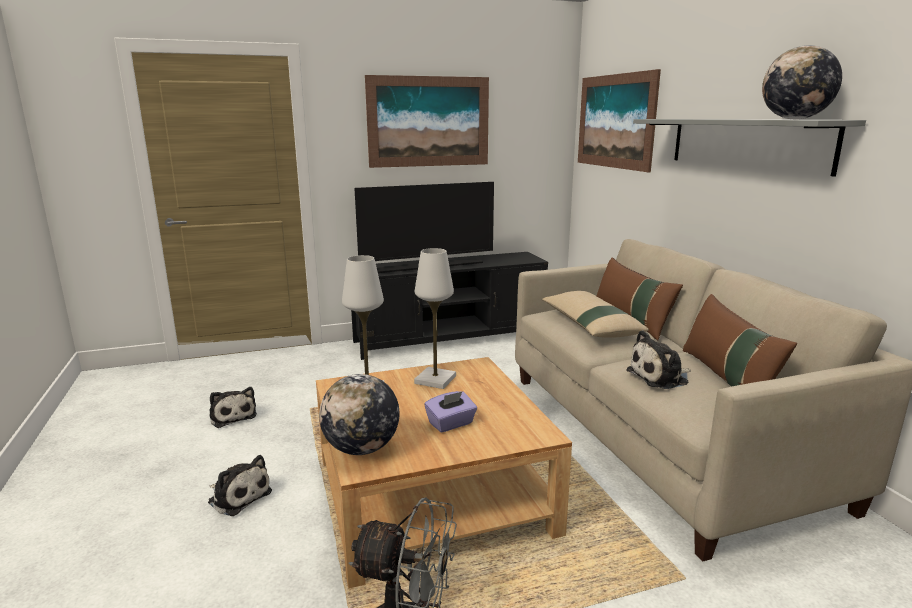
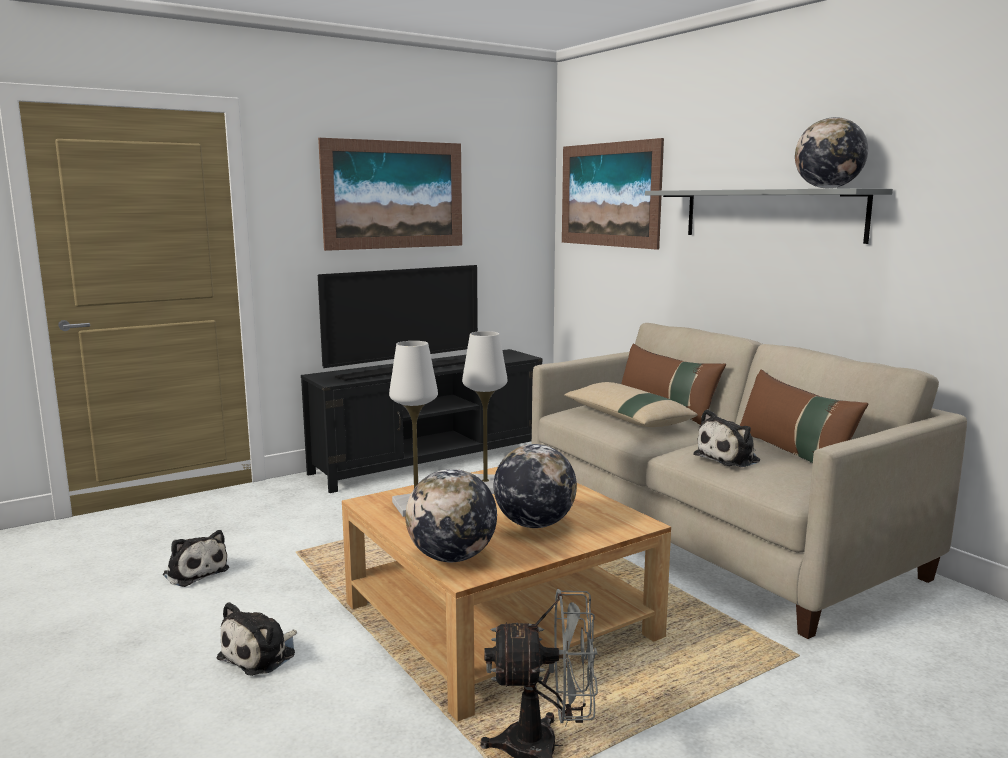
camera: 15 degrees left, 5 degrees down
plush toy [208,455,272,516] -> plush toy turned 105 degrees clockwise [217,602,297,676]
purple tissue box [424,391,477,432] -> globe [494,444,577,528]

